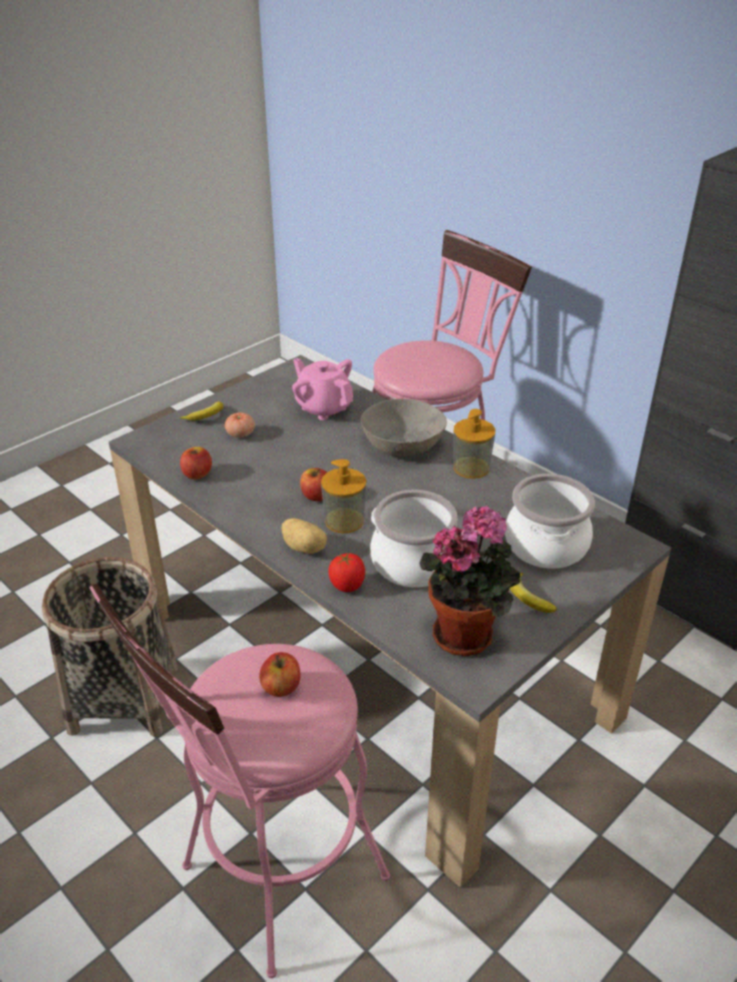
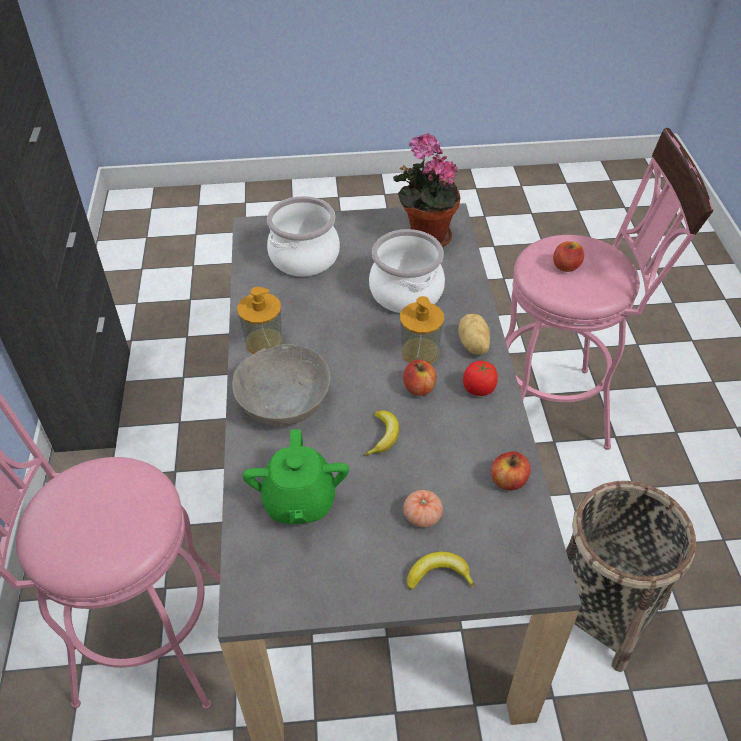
camera: 140 degrees left, 10 degrees up
pink teapot [292,358,353,420] -> green teapot [243,429,349,524]
tomato [328,552,365,592] -> tomato moved to [463,361,498,396]
banana [510,572,557,613] -> banana moved to [364,410,399,455]

